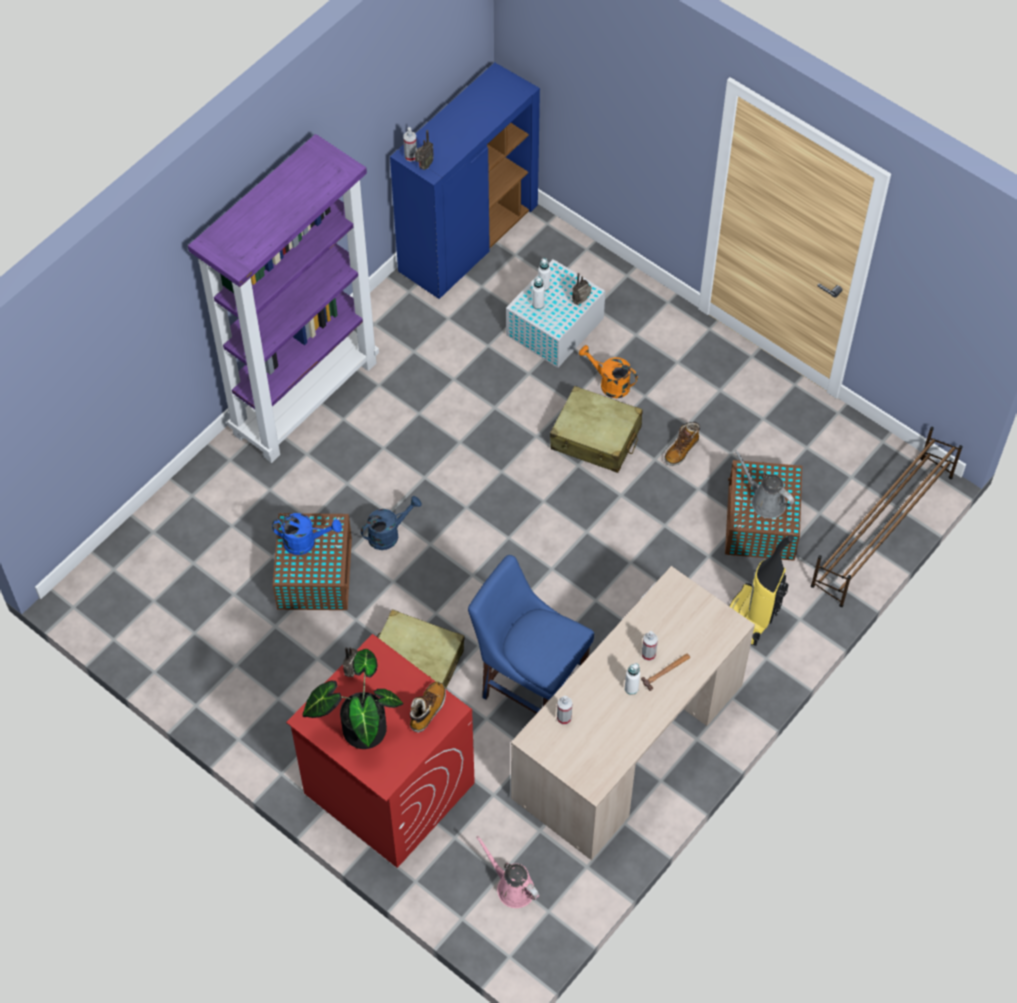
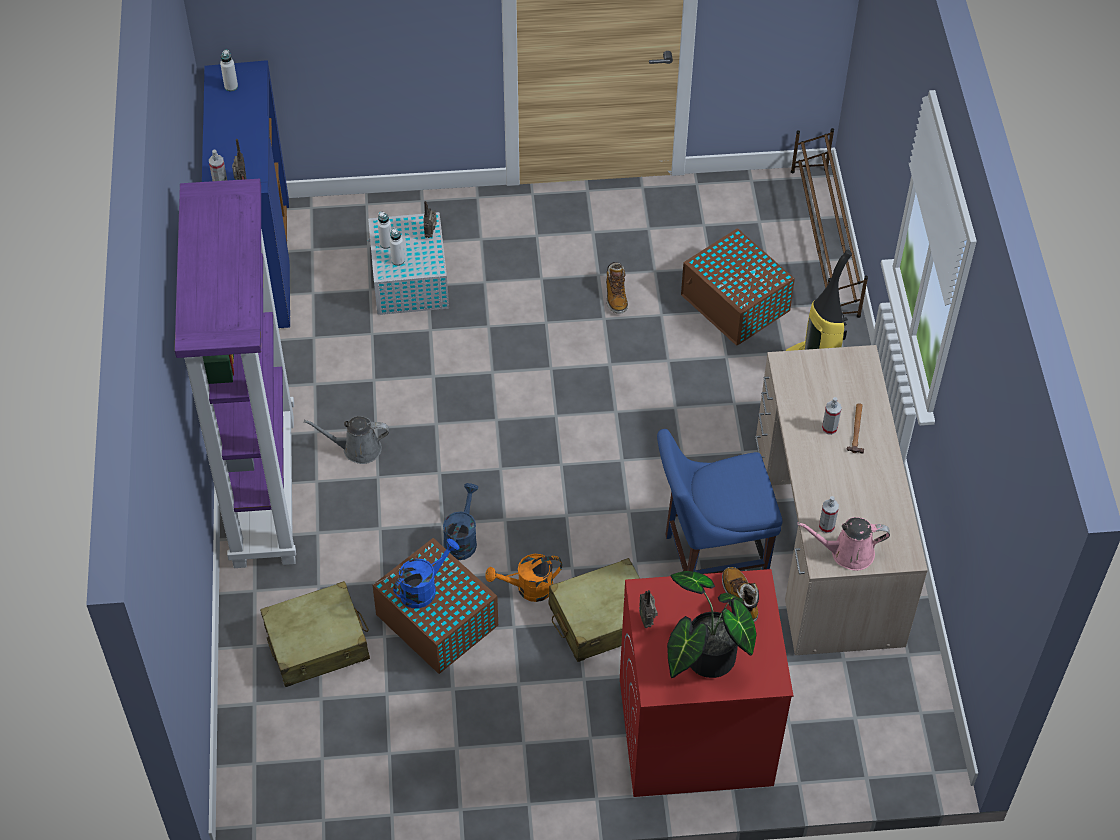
camera: 45 degrees left, 5 degrees down
pink watering can [476,836,539,908] -> pink watering can moved to [797,517,890,571]
beige suitcase [550,386,642,473] -> beige suitcase moved to [260,581,370,687]
orange watering can [579,345,638,398] -> orange watering can moved to [485,554,562,602]
white bottle [625,663,640,695] -> white bottle moved to [220,49,238,91]
grey watering can [734,450,794,519] -> grey watering can moved to [304,416,389,464]

